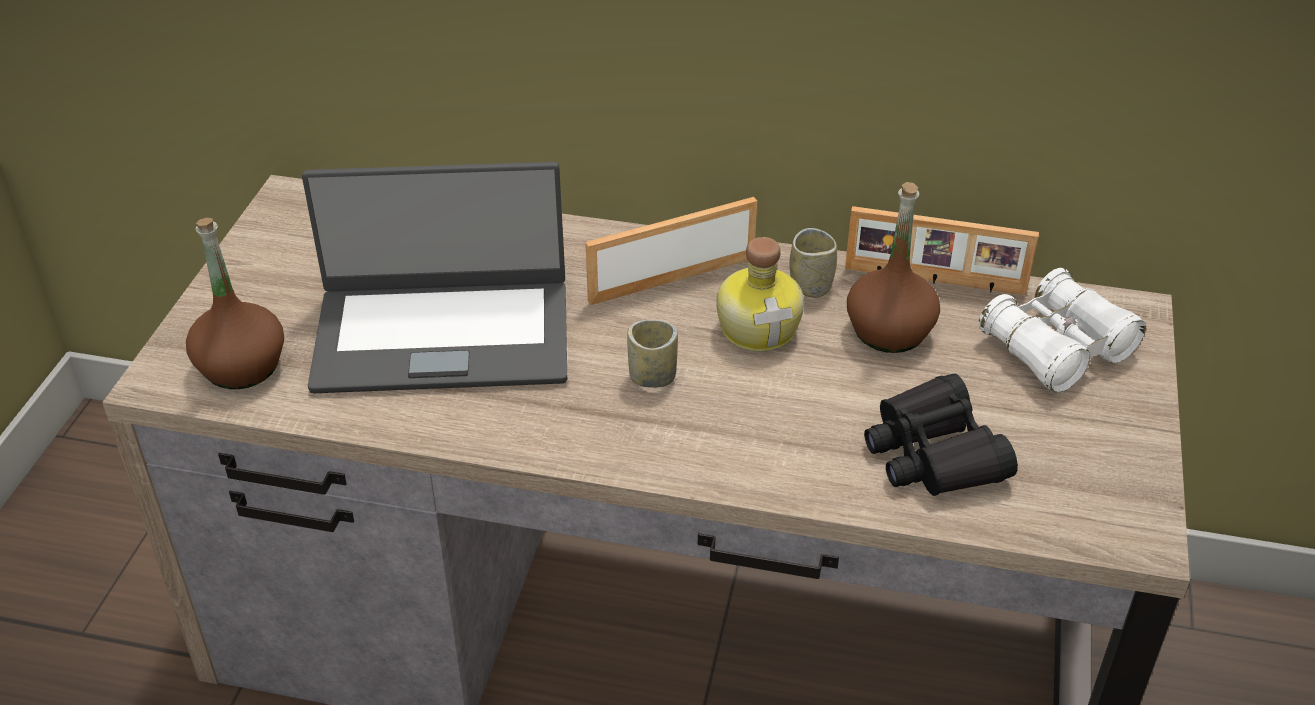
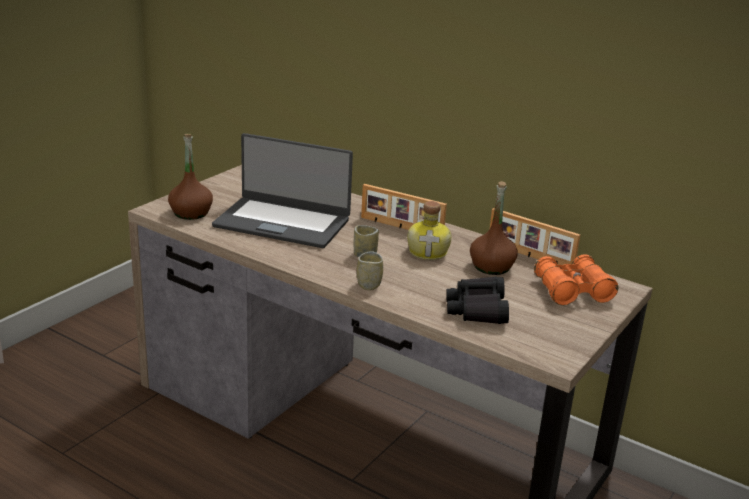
camera: 20 degrees right, 15 degrees down
picture frame [585,197,757,305] -> picture frame turned 150 degrees counterclockwise [361,184,447,230]
cup [789,228,837,298] -> cup moved to [357,251,383,290]
white binoculars [978,268,1146,393] -> orange binoculars [534,254,619,305]

